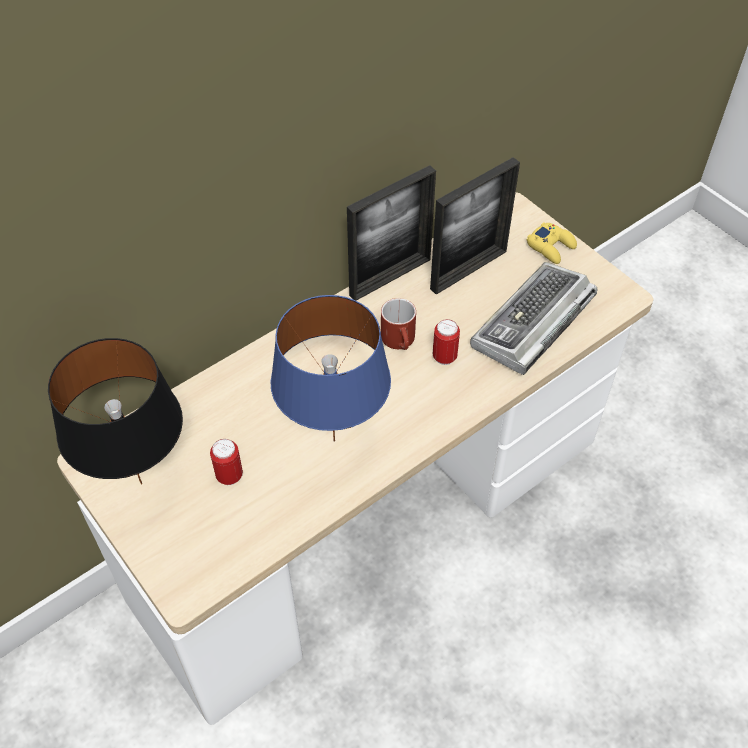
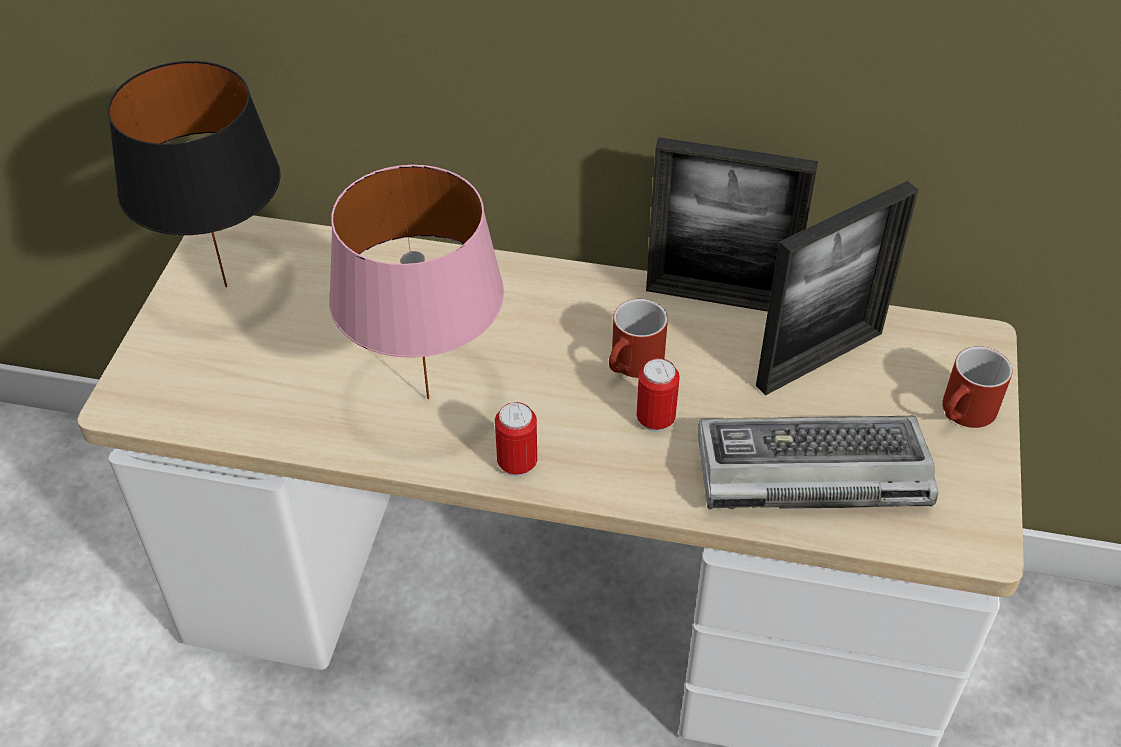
camera: 50 degrees right, 5 degrees down
can [210,439,243,485] -> can moved to [495,402,537,476]
blue table lamp [271,295,391,442] -> pink table lamp [329,165,504,399]
picture frame [430,157,520,295] -> picture frame turned 45 degrees counterclockwise [756,181,918,395]
yellow game controller [527,222,577,264] -> red mug [942,346,1013,428]

